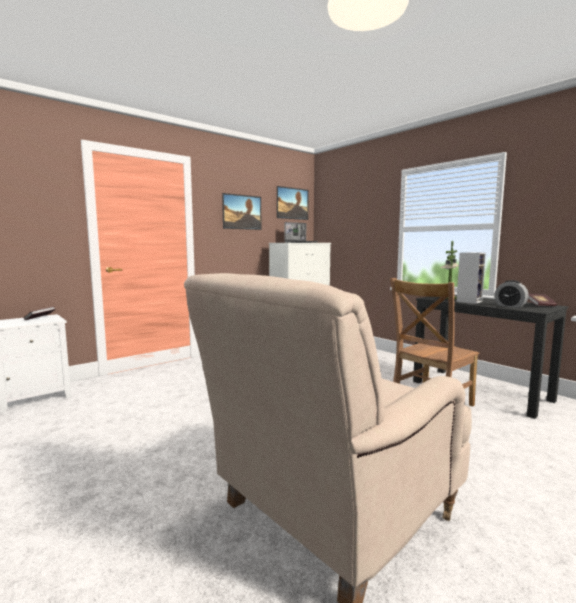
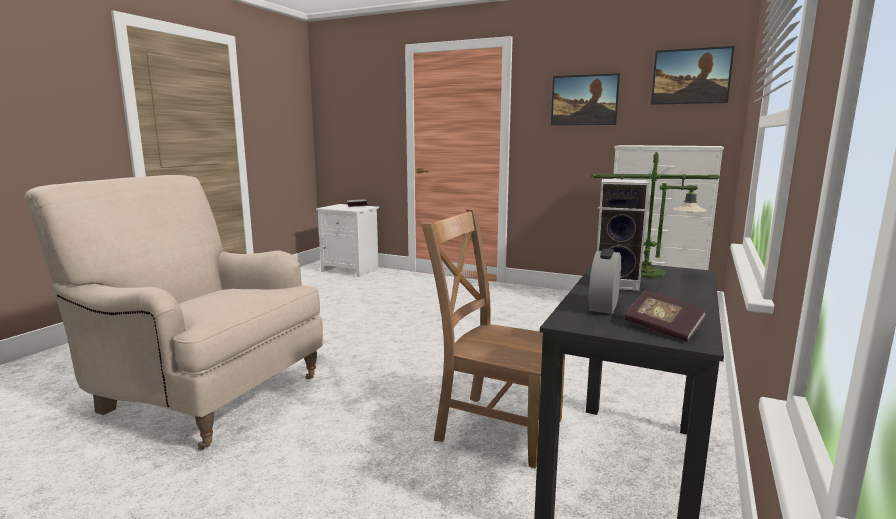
camera: 65 degrees right, 5 degrees up
laptop [284,222,318,243] -> none

